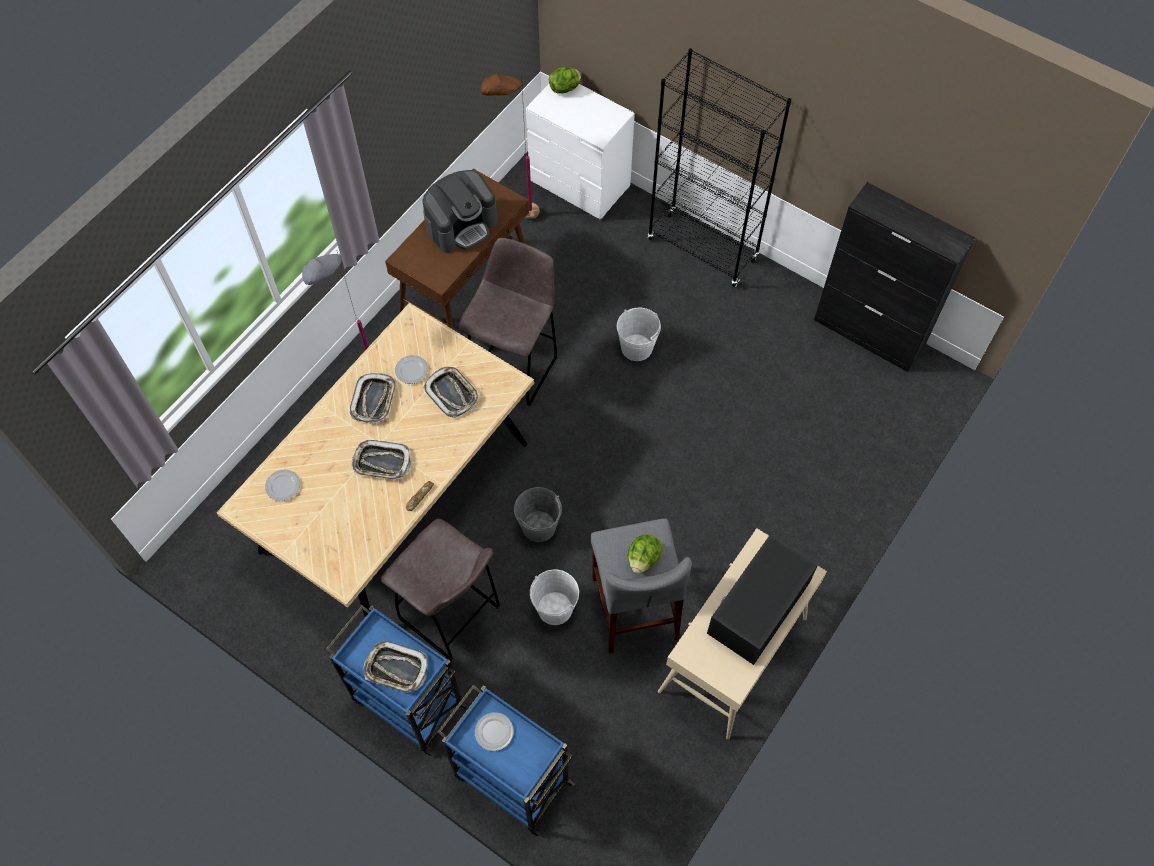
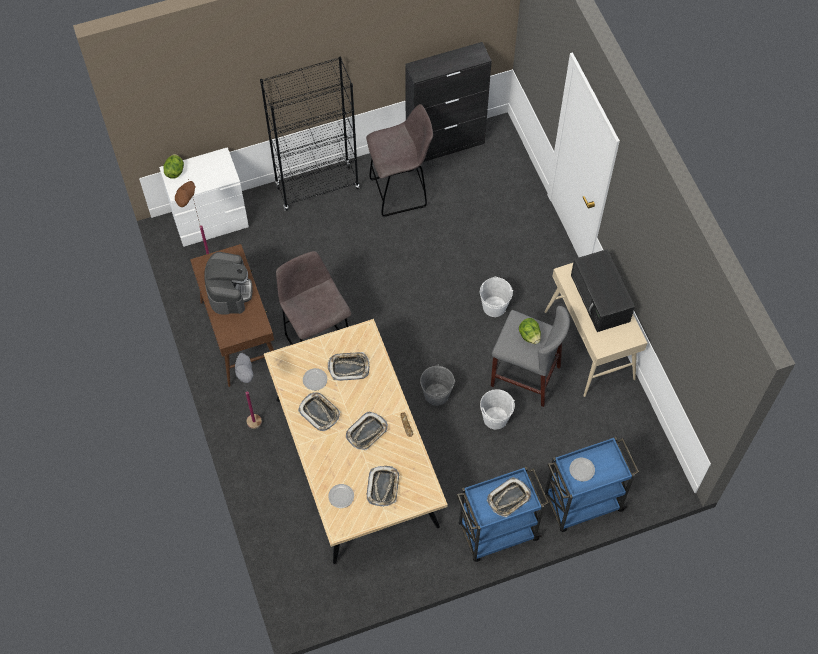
camera: 55 degrees left, 0 degrees up
grey stool [381,519,500,661] -> grey stool moved to [366,104,433,217]
white bucket [617,308,661,361] -> white bucket moved to [479,276,513,317]
none -> tray [367,466,399,507]

